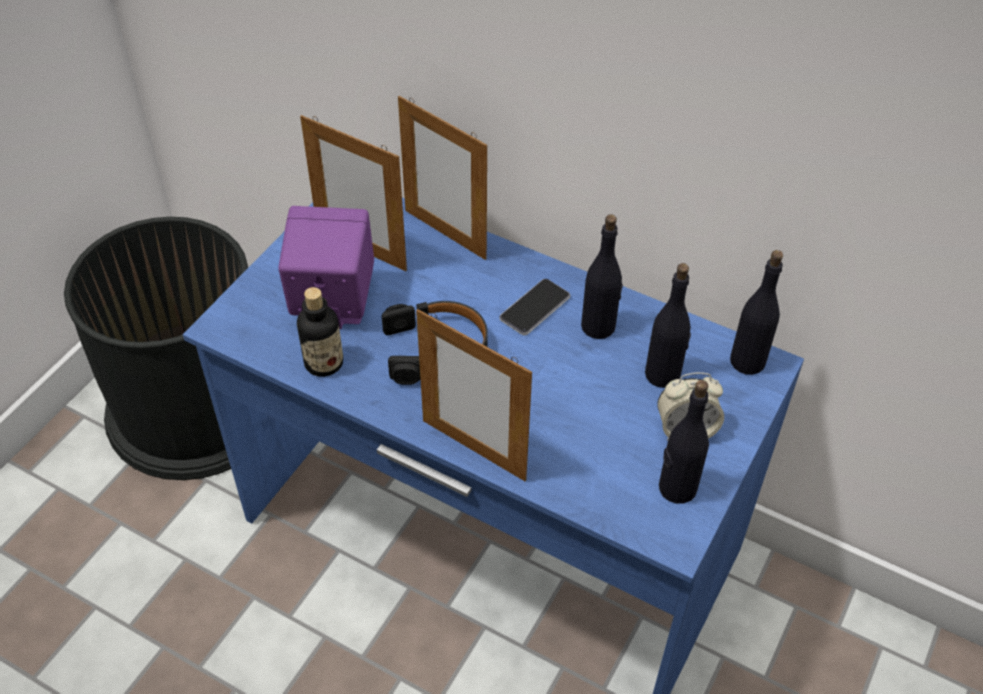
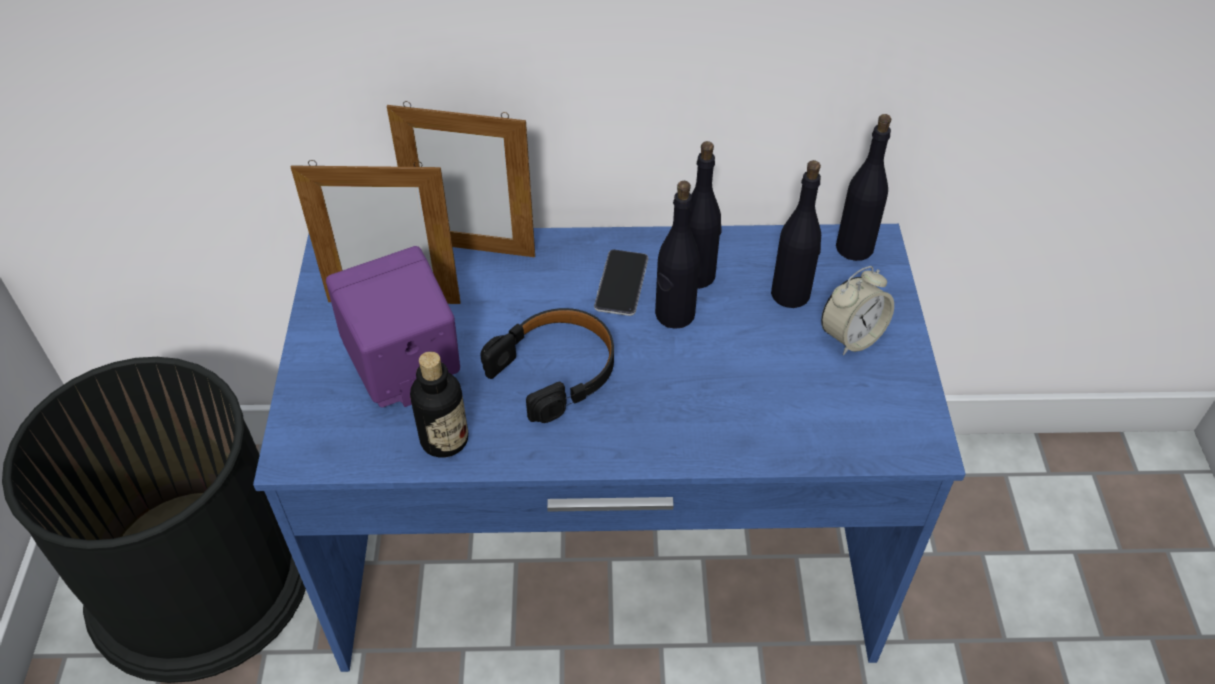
camera: 30 degrees left, 0 degrees up
picture frame [416,309,532,481] -> none
black bottle [659,380,709,504] -> black bottle moved to [655,181,700,329]

